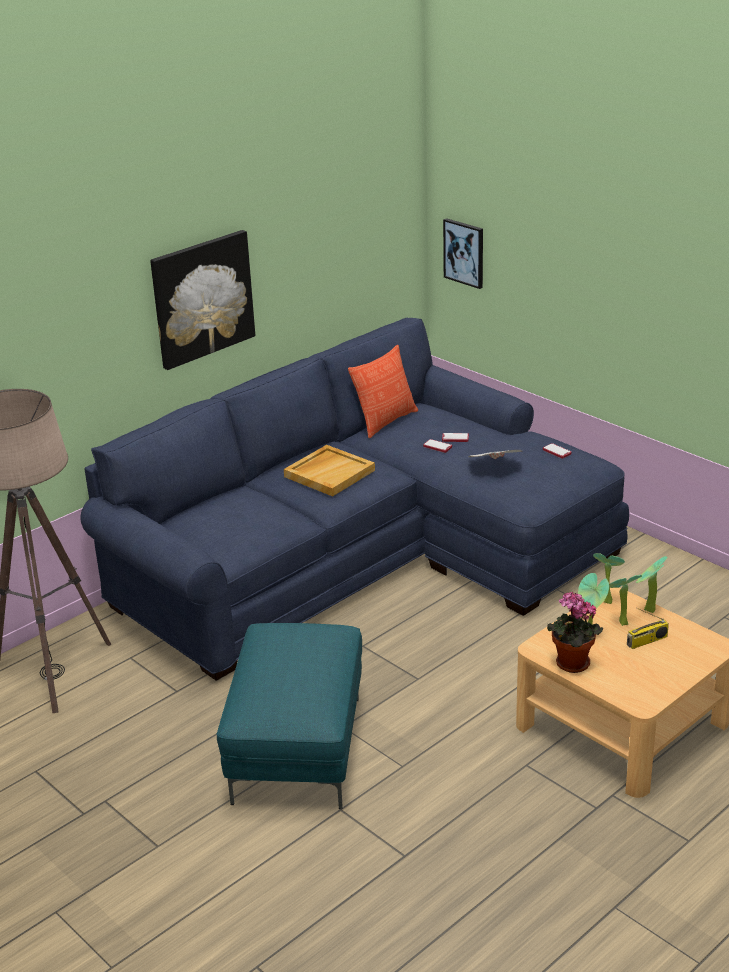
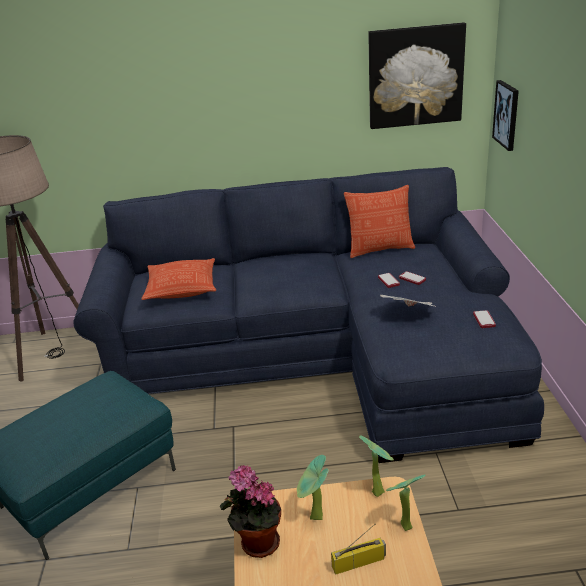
camera: 40 degrees right, 0 degrees up
picture [150,230,255,370] -> picture moved to [368,23,466,129]
beige tray [284,445,375,497] -> none
potted plant [609,575,642,626] -> none
radio [627,608,669,649] -> radio turned 150 degrees clockwise [331,524,386,575]
none -> orange pillow [142,258,216,300]

